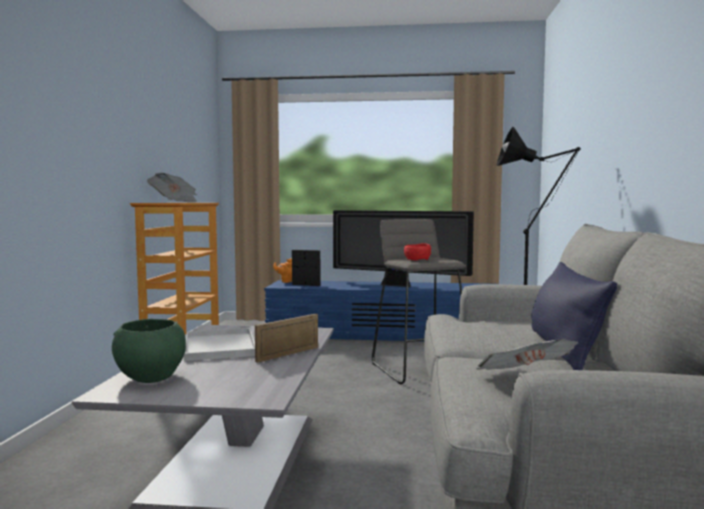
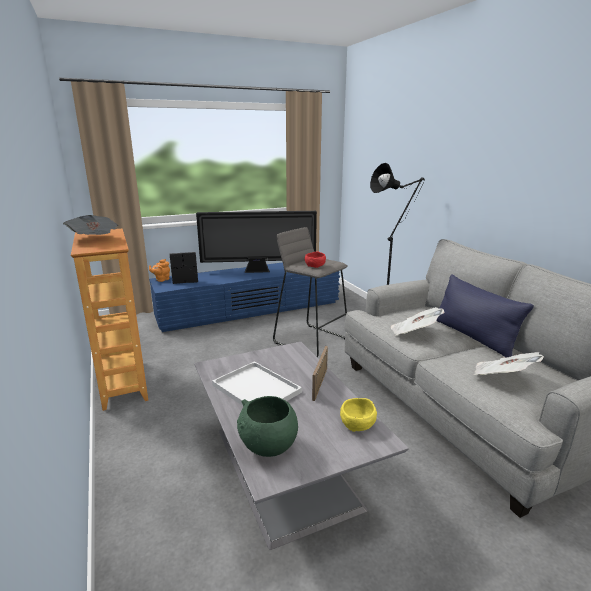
camera: 30 degrees left, 15 degrees up
none -> yellow bowl [340,398,377,432]
none -> newspaper [391,307,444,336]

